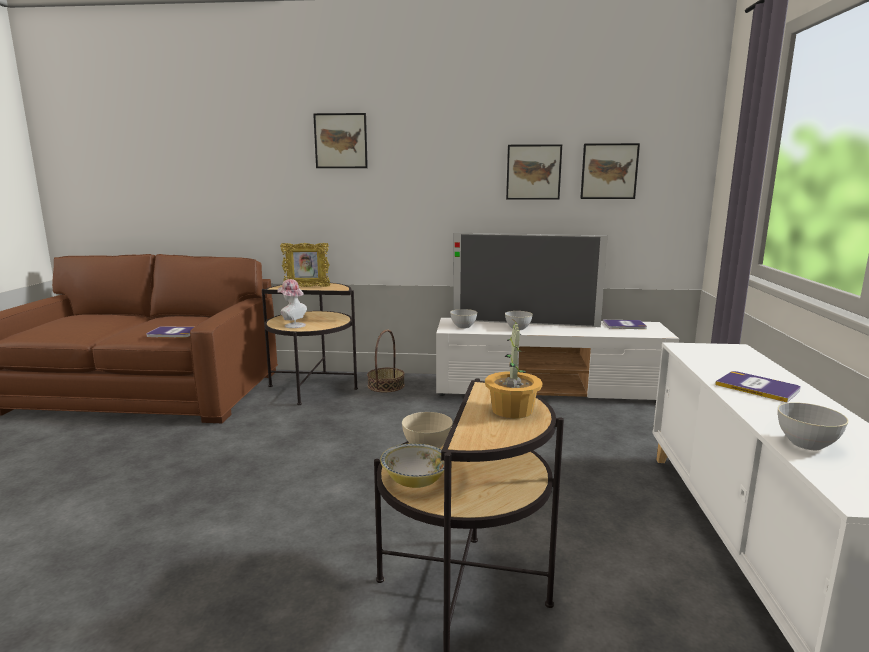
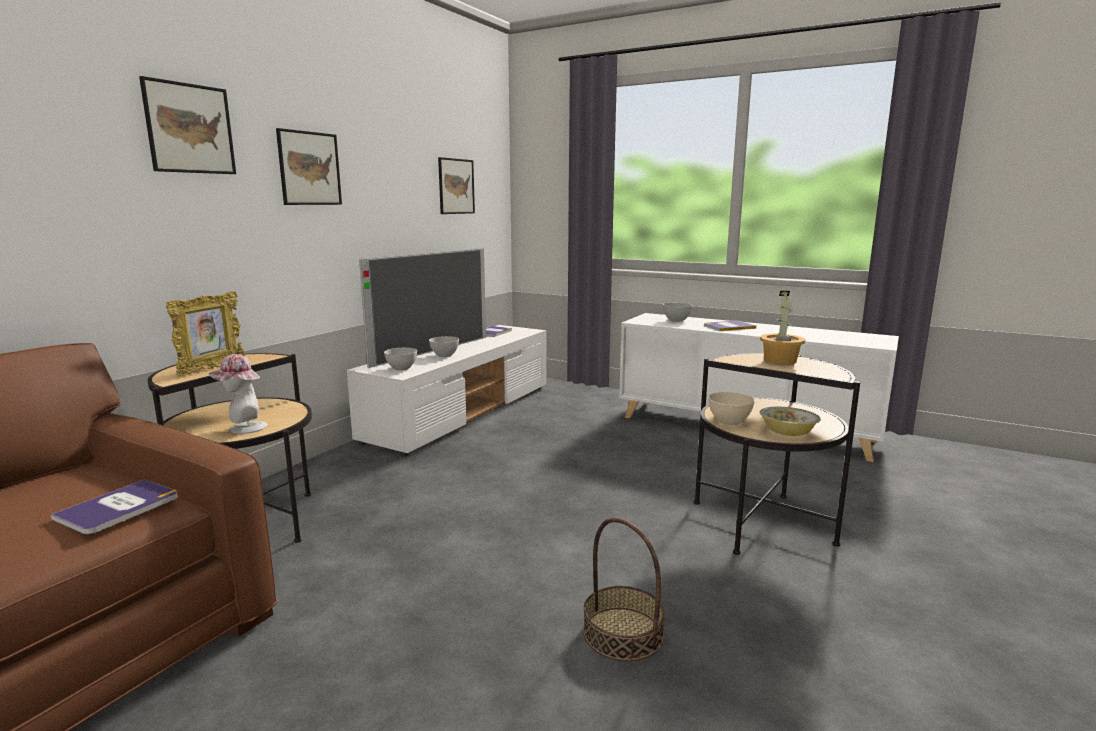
camera: 65 degrees left, 0 degrees up
basket [367,329,405,392] -> basket moved to [583,518,665,662]
picture [506,144,562,200] -> picture moved to [276,128,342,205]
grey bowl [778,402,849,450] -> grey bowl moved to [663,303,692,322]

